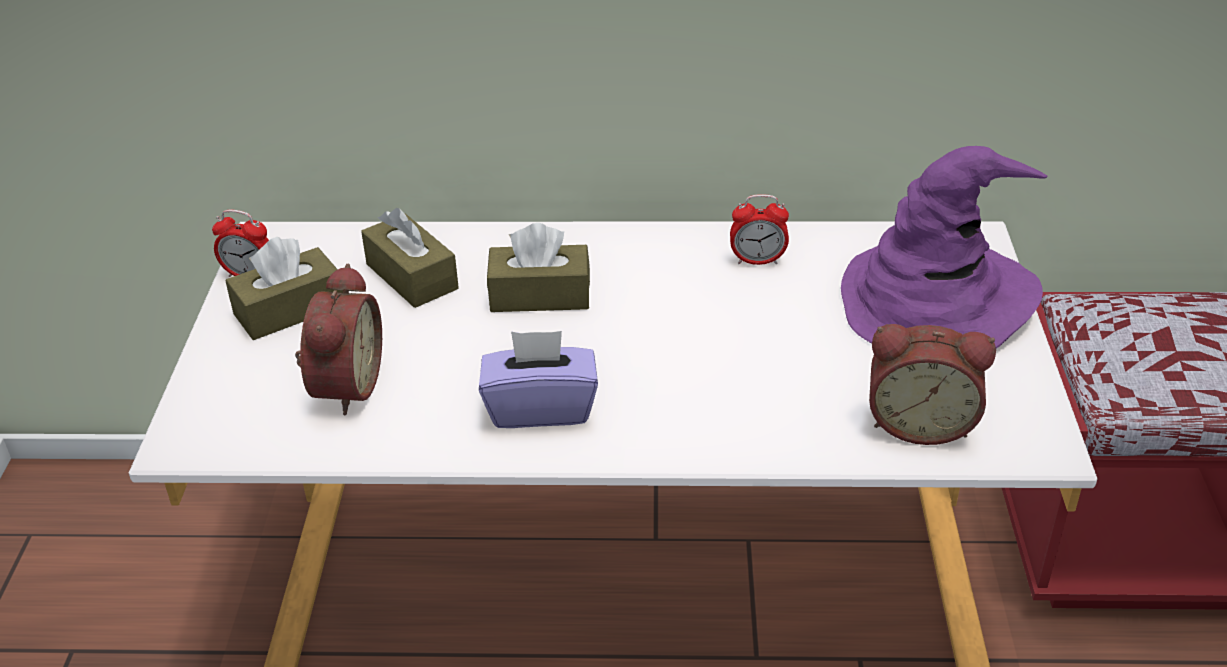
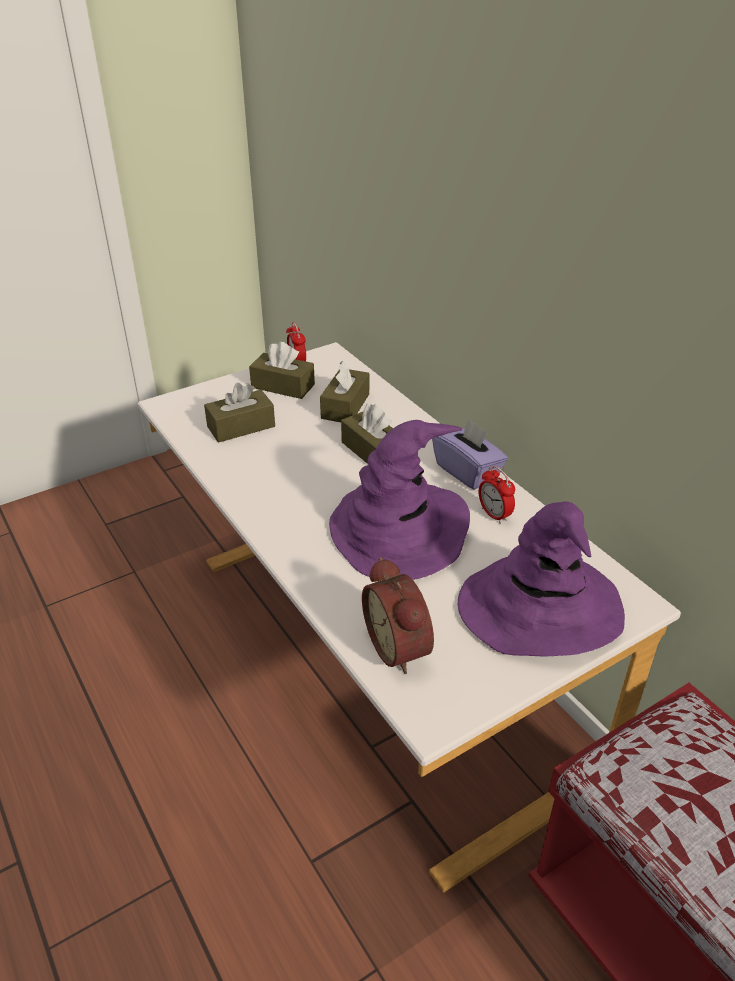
camera: 55 degrees right, 0 degrees up
alarm clock [295,264,382,415] -> brown tissue box [204,383,275,443]
purple tissue box [479,331,598,428] -> purple tissue box moved to [432,419,508,490]
none -> purple hat [329,420,470,580]

